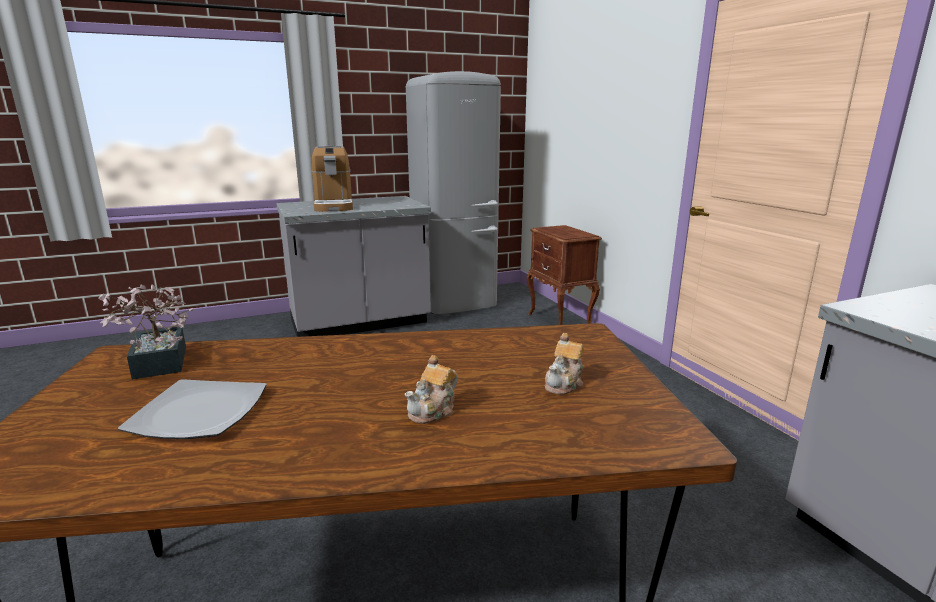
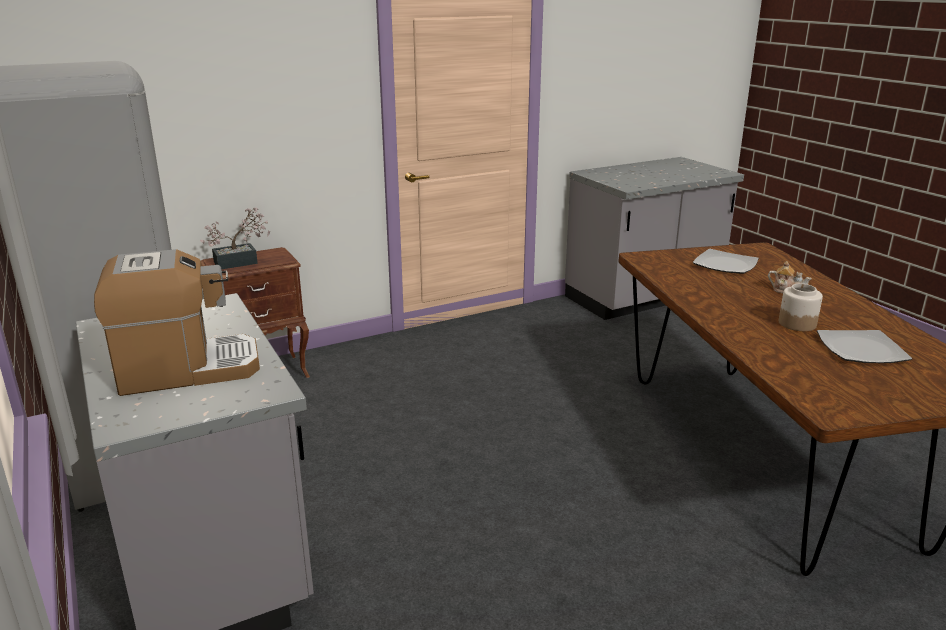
camera: 95 degrees left, 5 degrees up
potted plant [98,284,194,380] -> potted plant moved to [200,207,270,270]
teapot [545,333,584,395] -> plate [693,249,759,274]
none -> jar [779,284,823,331]

